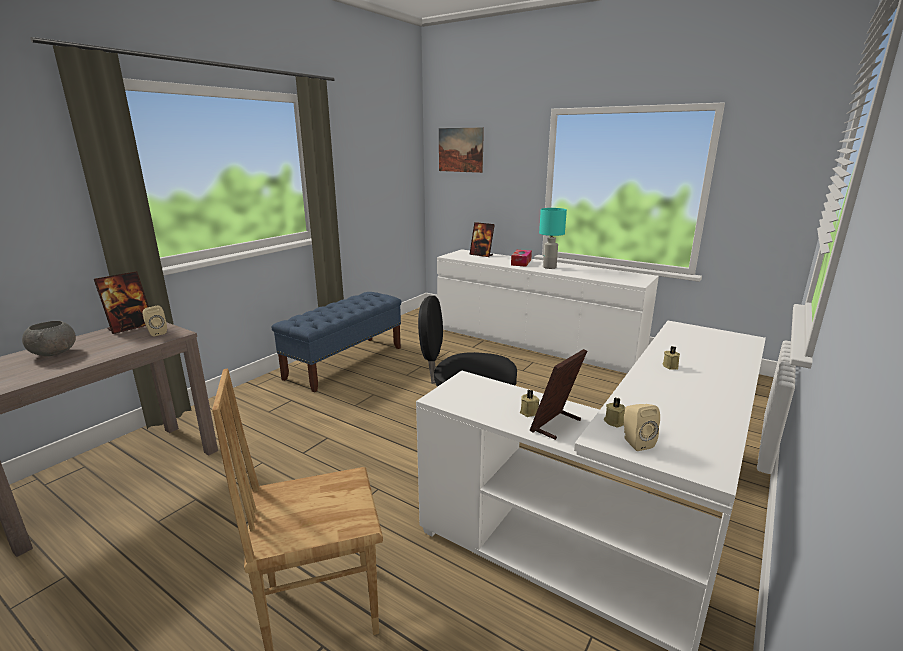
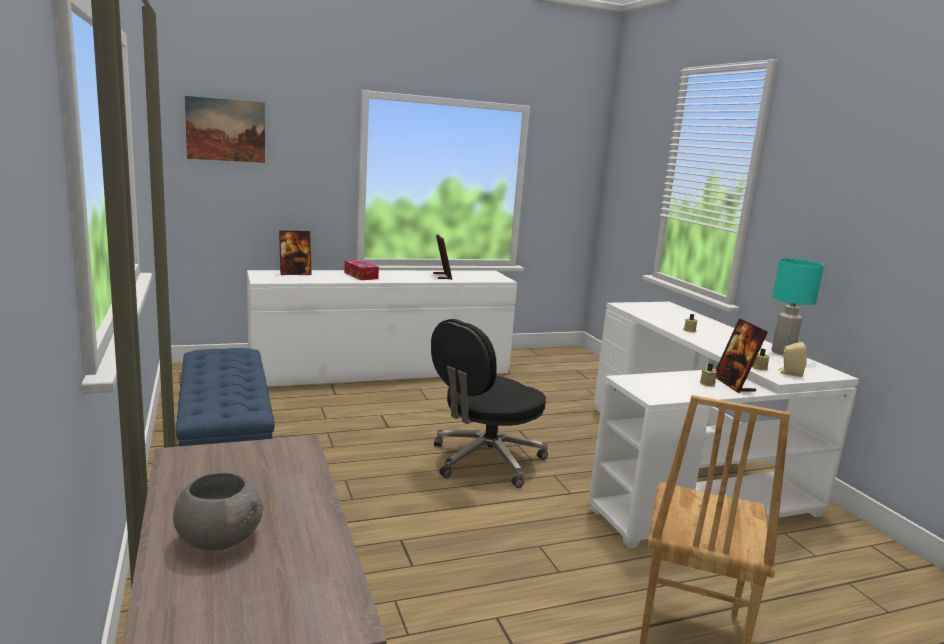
camera: 55 degrees left, 5 degrees down
picture frame [94,271,149,334] -> picture frame moved to [433,234,452,280]
beige speaker [143,306,167,337] -> none
turquoise table lamp [539,208,567,269] -> turquoise table lamp moved to [771,258,824,355]

